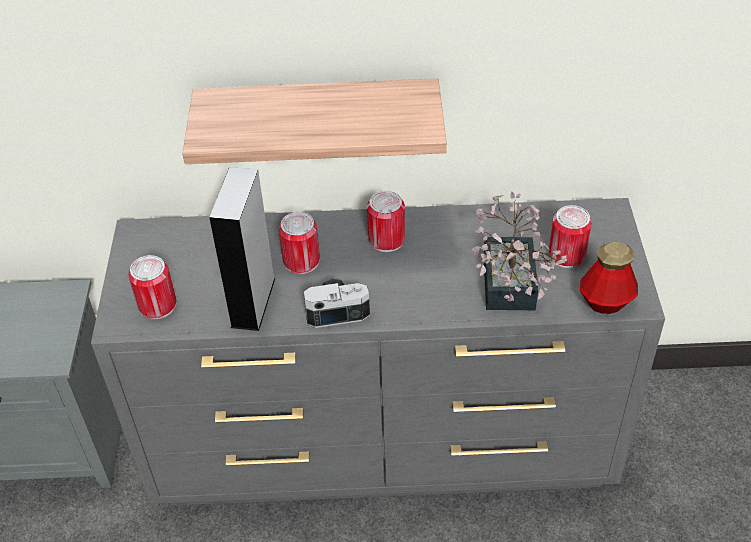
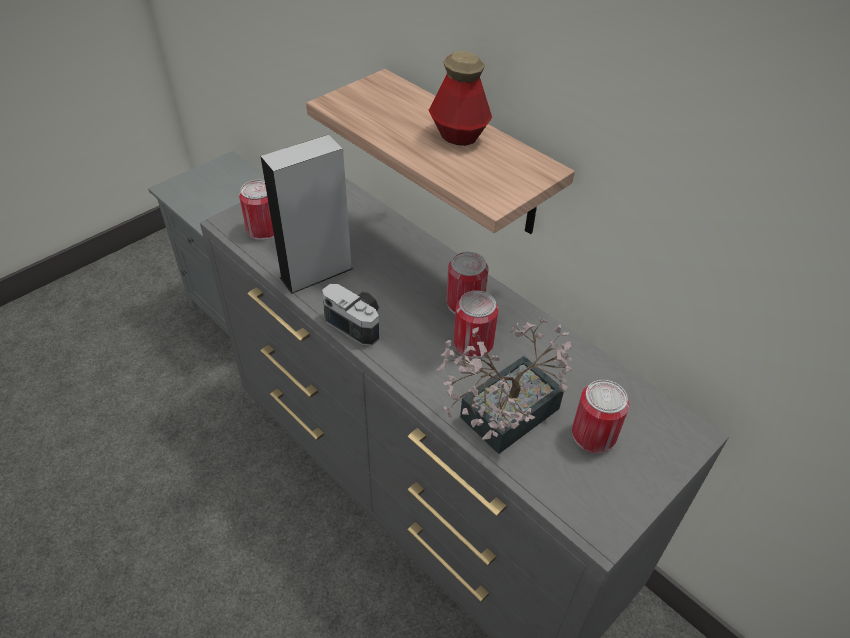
camera: 45 degrees right, 0 degrees up
can [279,212,320,274] -> can moved to [454,290,499,359]
bottle [580,242,638,314] -> bottle moved to [428,51,492,146]

